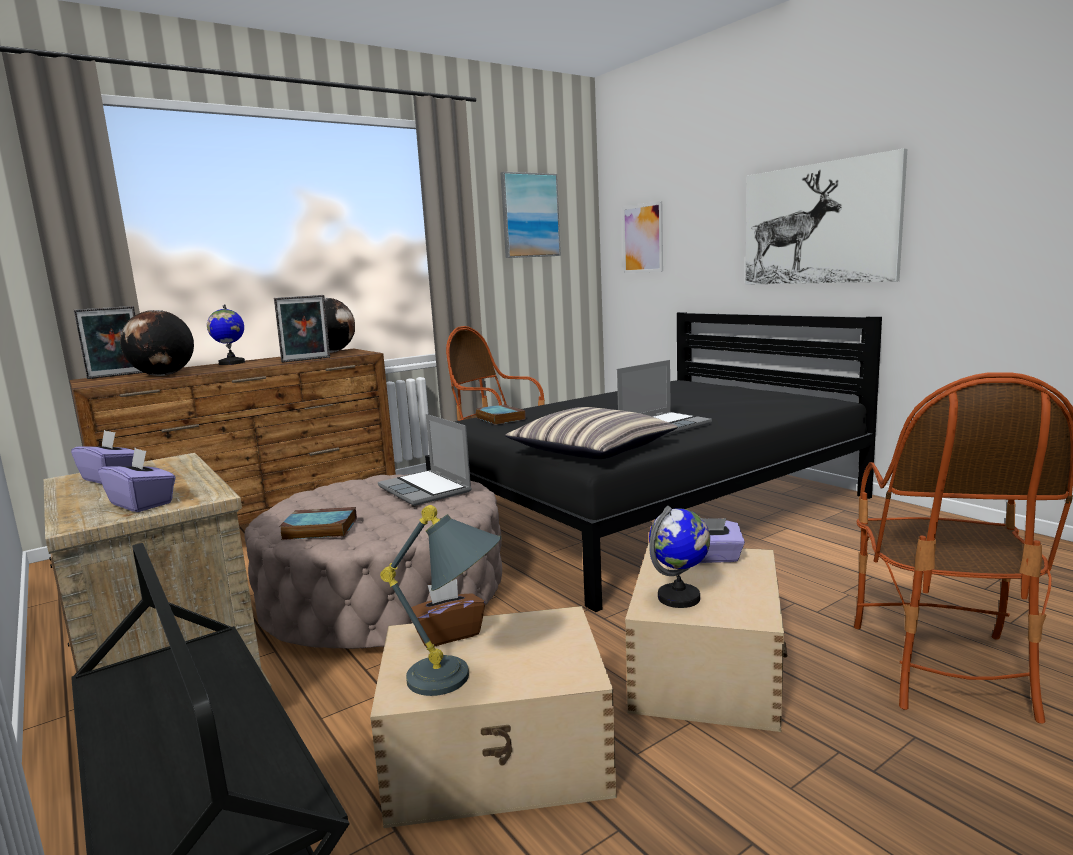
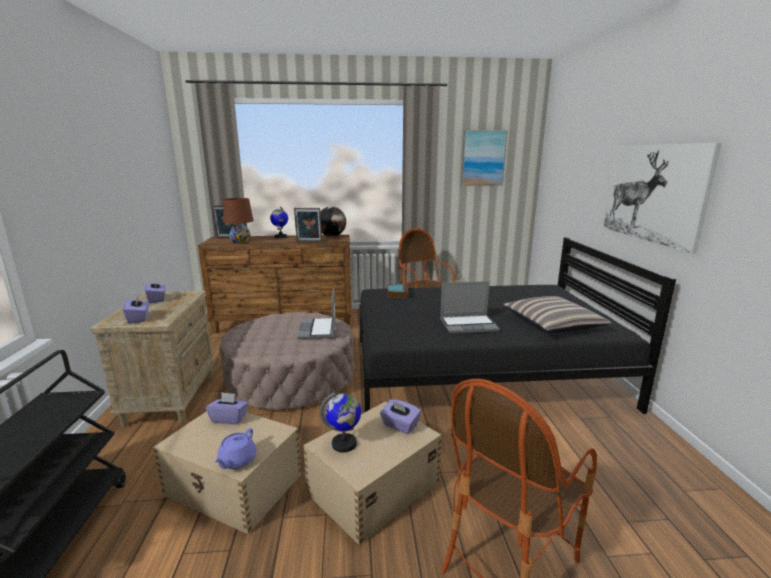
camera: 30 degrees right, 5 degrees up
globe [120,310,194,376] -> brown table lamp [223,198,254,243]
book [279,507,357,540] -> none
grey table lamp [380,505,501,696] -> none
brown tissue box [411,579,485,648] -> purple tissue box [206,392,248,424]
pillow [505,407,678,459] -> pillow moved to [503,296,612,333]
picture [622,201,663,273] -> none
none -> purple teapot [215,428,256,469]

